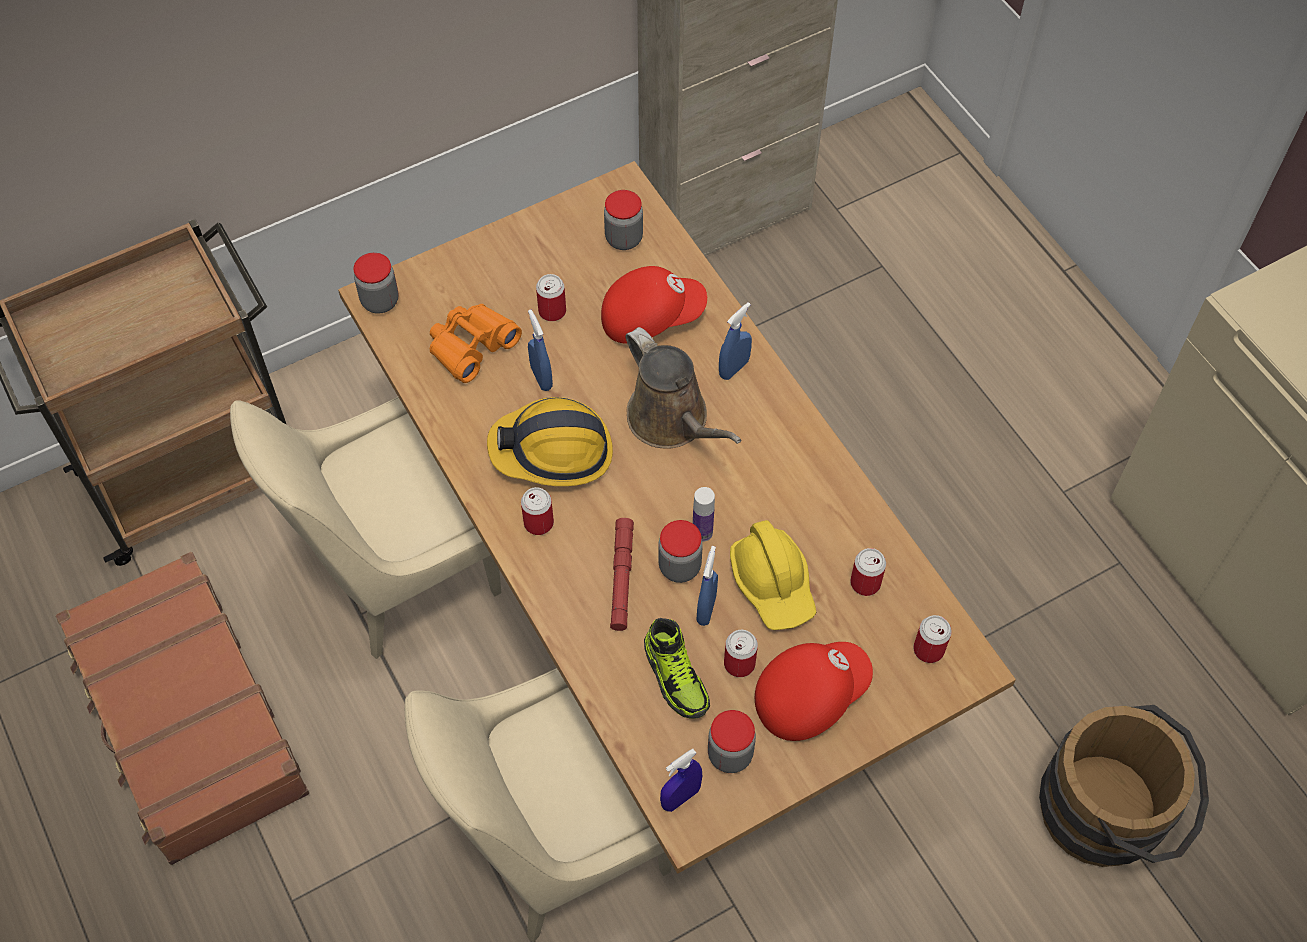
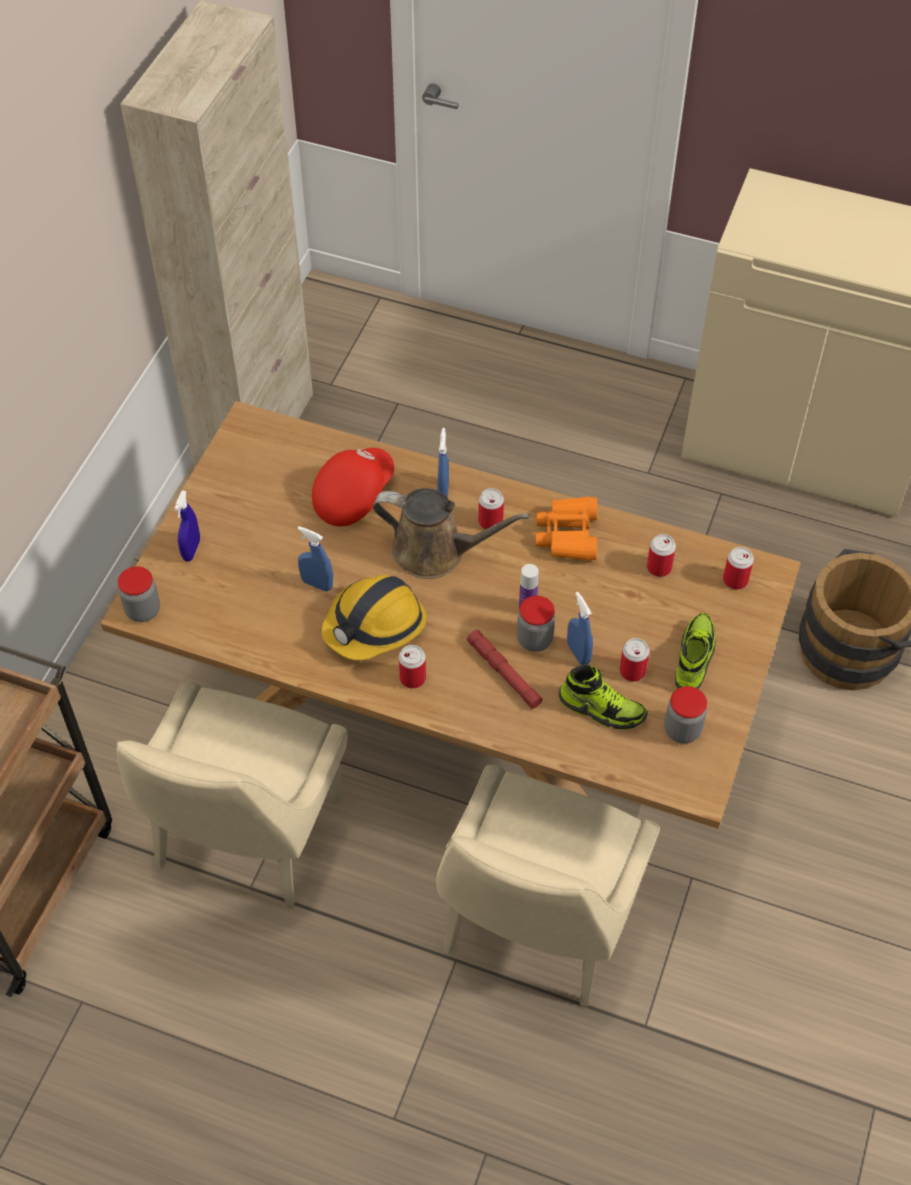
camera: 40 degrees left, 5 degrees down
brown suitcase [56,552,309,865] -> none
orange binoculars [430,304,522,383] -> orange binoculars moved to [536,496,597,561]
can [536,274,566,321] -> can moved to [478,488,504,530]
jar [604,190,643,250] -> none
blue spray bottle [660,749,702,812] -> blue spray bottle moved to [174,490,200,561]
yellow hard hat [730,520,816,630] -> none
red cap [755,642,873,741] -> shoe [675,613,716,689]

